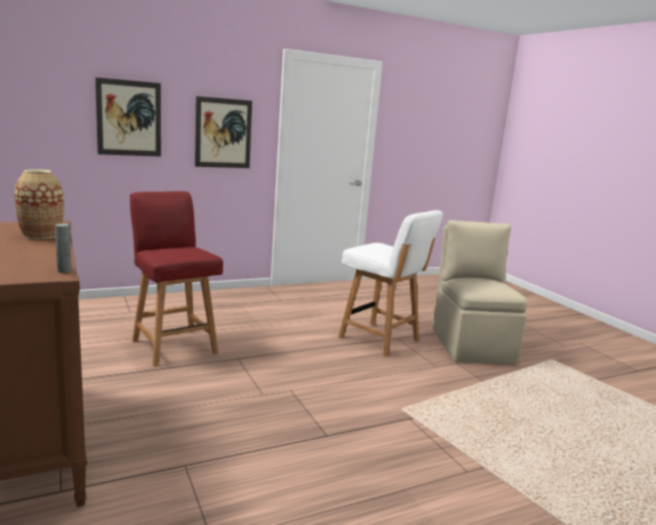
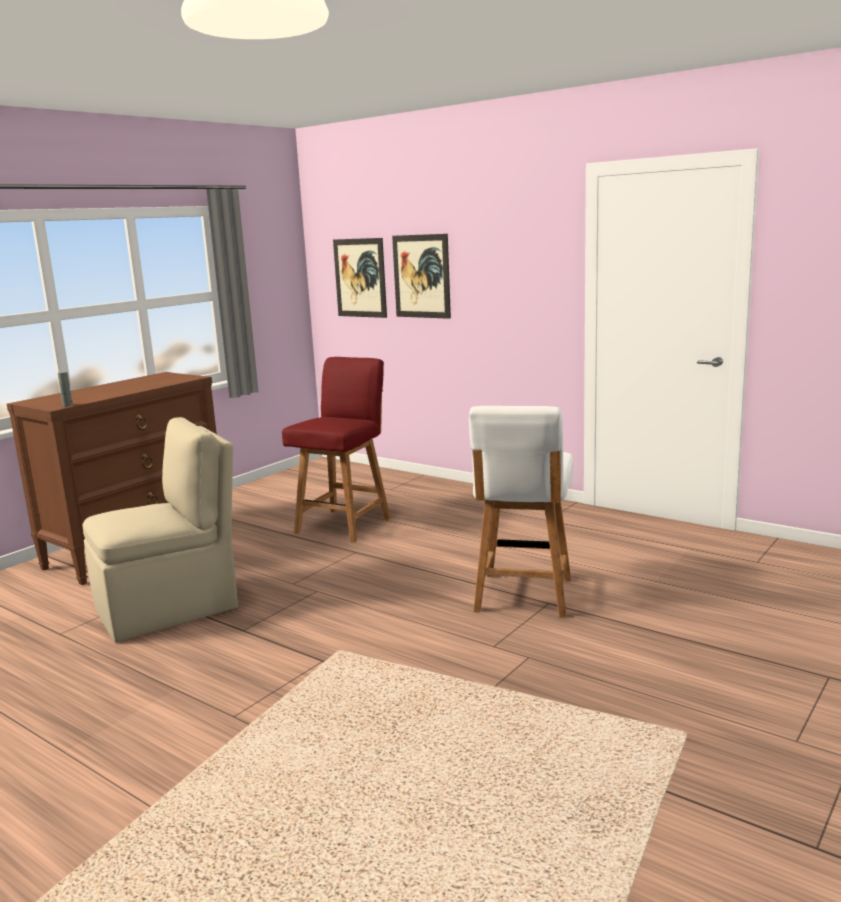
camera: 65 degrees right, 0 degrees up
vase [14,169,64,239] -> none
picture [195,96,252,168] -> picture moved to [333,238,387,318]
beige chair [433,220,528,364] -> beige chair moved to [82,417,238,643]

